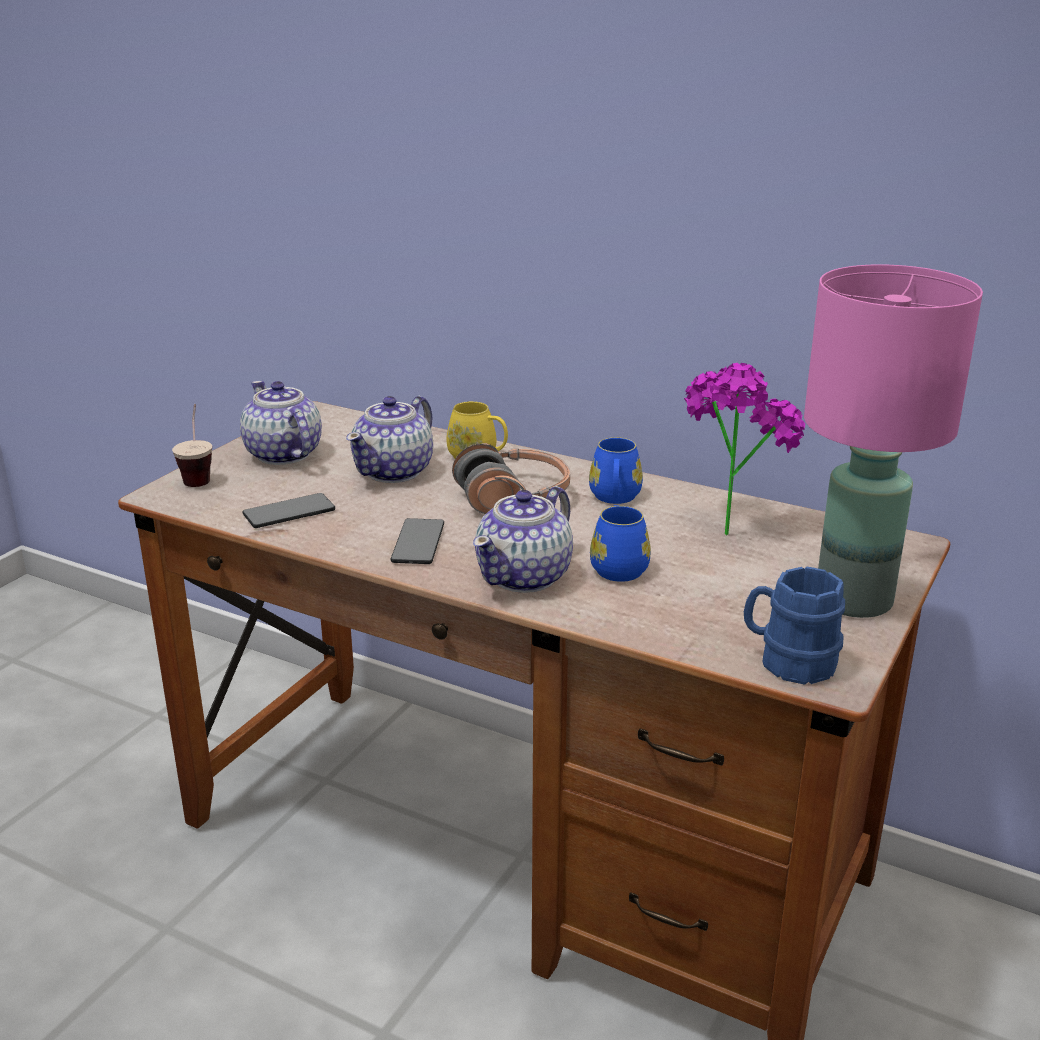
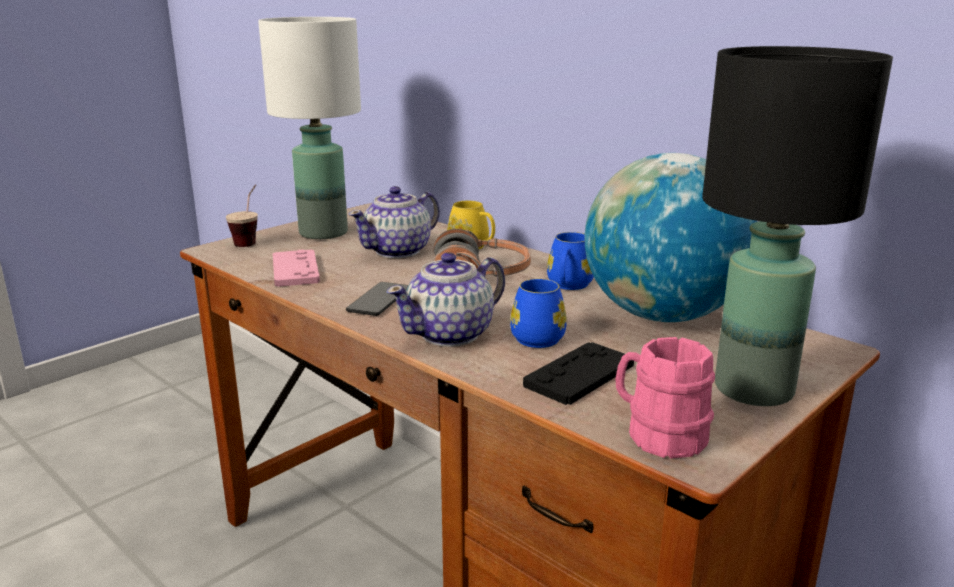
camera: 15 degrees right, 5 degrees down
teapot [240,381,322,465] -> white table lamp [258,17,361,239]
phone [242,493,335,528] -> pink game controller [273,249,320,287]
potted plant [684,363,805,536] -> globe [585,153,757,322]
blue mug [744,567,845,685] -> pink mug [615,337,715,459]
pink table lamp [804,264,983,618] -> black table lamp [702,46,893,406]
none -> black game controller [523,342,634,405]

